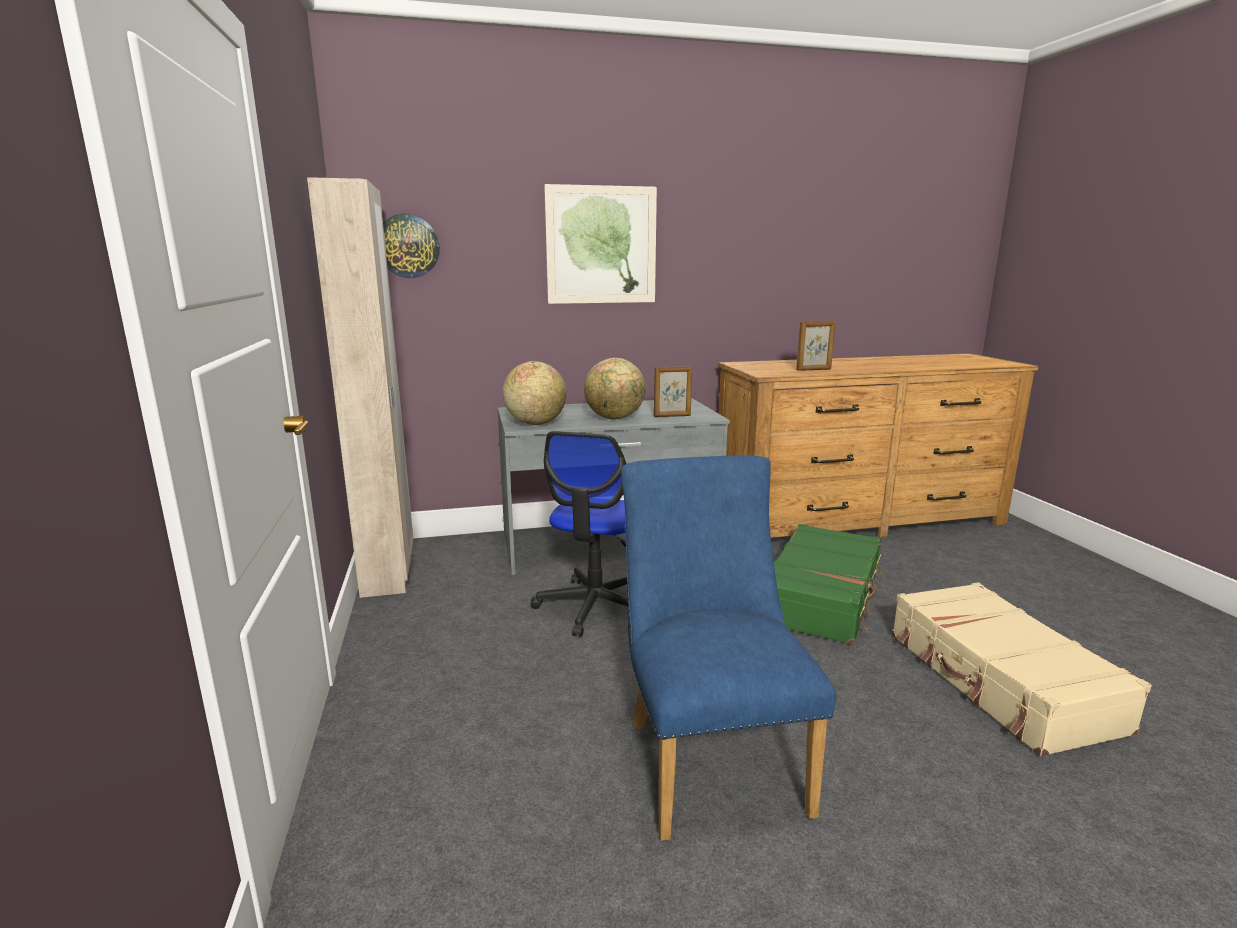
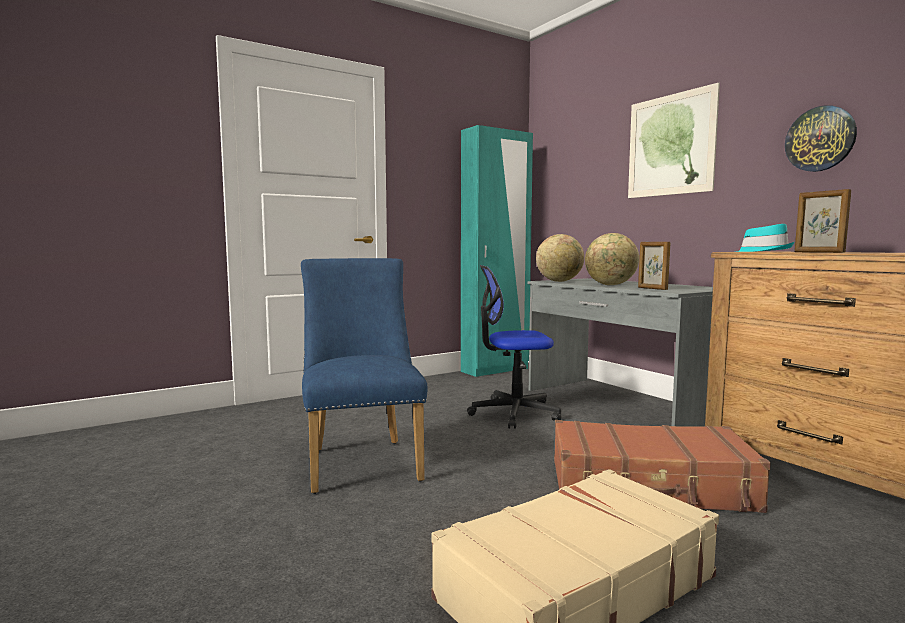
camera: 70 degrees right, 10 degrees down
beige wardrobe [307,177,413,598] -> turquoise wardrobe [461,125,533,377]
wall clock [383,214,440,278] -> wall clock moved to [785,105,857,172]
blue chair [621,455,836,841] -> blue chair turned 75 degrees counterclockwise [301,258,428,494]
green suitcase [774,524,884,645] -> brown suitcase [554,420,771,513]
none -> turquoise hat [735,224,795,252]

